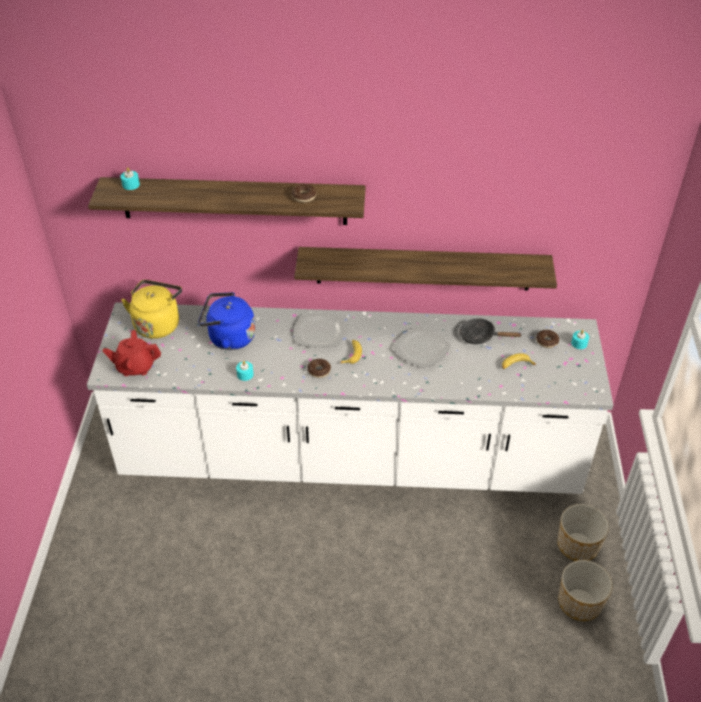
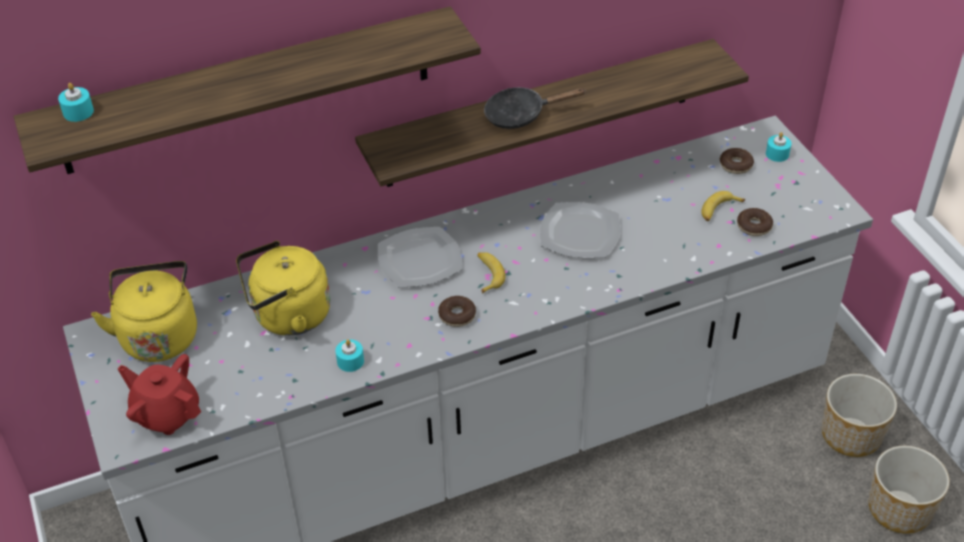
camera: 25 degrees left, 0 degrees up
red teapot [103,330,161,376] -> red teapot turned 60 degrees clockwise [118,354,201,435]
blue kettle [198,292,255,350] -> yellow kettle [236,241,330,336]
donut [291,184,316,202] -> donut moved to [737,208,773,236]
black frying pan [459,318,522,344] -> black frying pan moved to [484,87,586,129]

